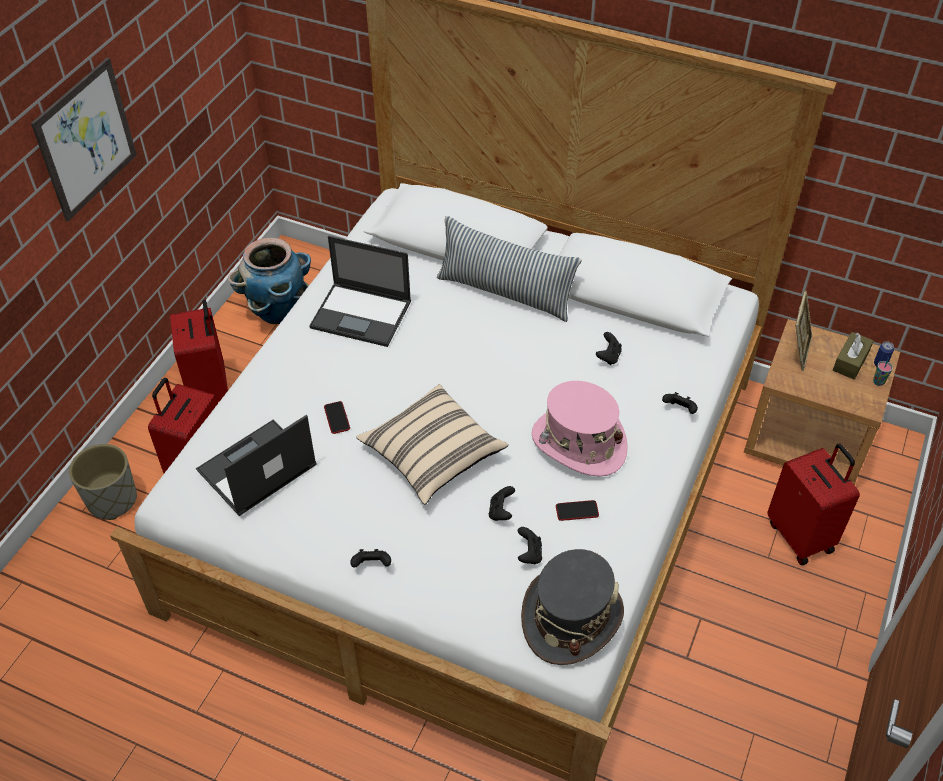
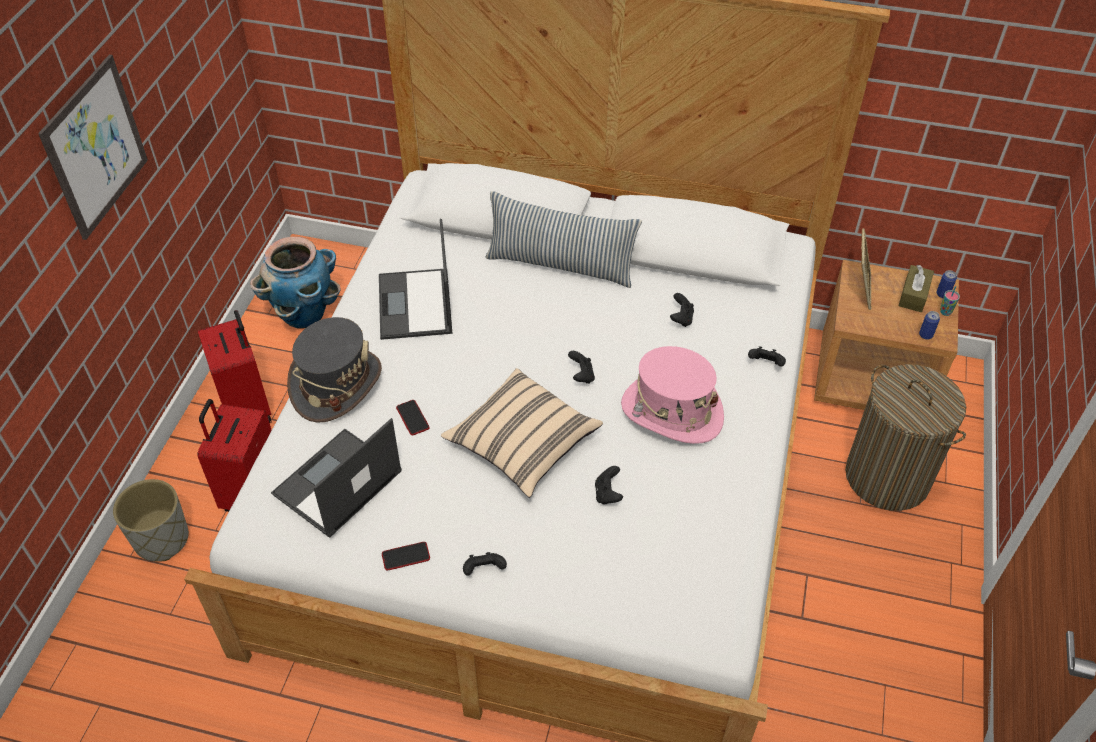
camera: 10 degrees left, 0 degrees up
laptop [309,236,411,347] -> laptop turned 75 degrees clockwise [379,218,453,340]
black game controller [517,527,542,564] -> black game controller moved to [568,351,595,384]
grey hat [521,549,624,665] -> grey hat moved to [287,317,382,423]
phone [556,500,599,521] -> phone moved to [382,542,430,570]
red suitcase [768,443,860,565] -> laundry basket [845,364,966,511]
none -> can [919,311,940,340]

